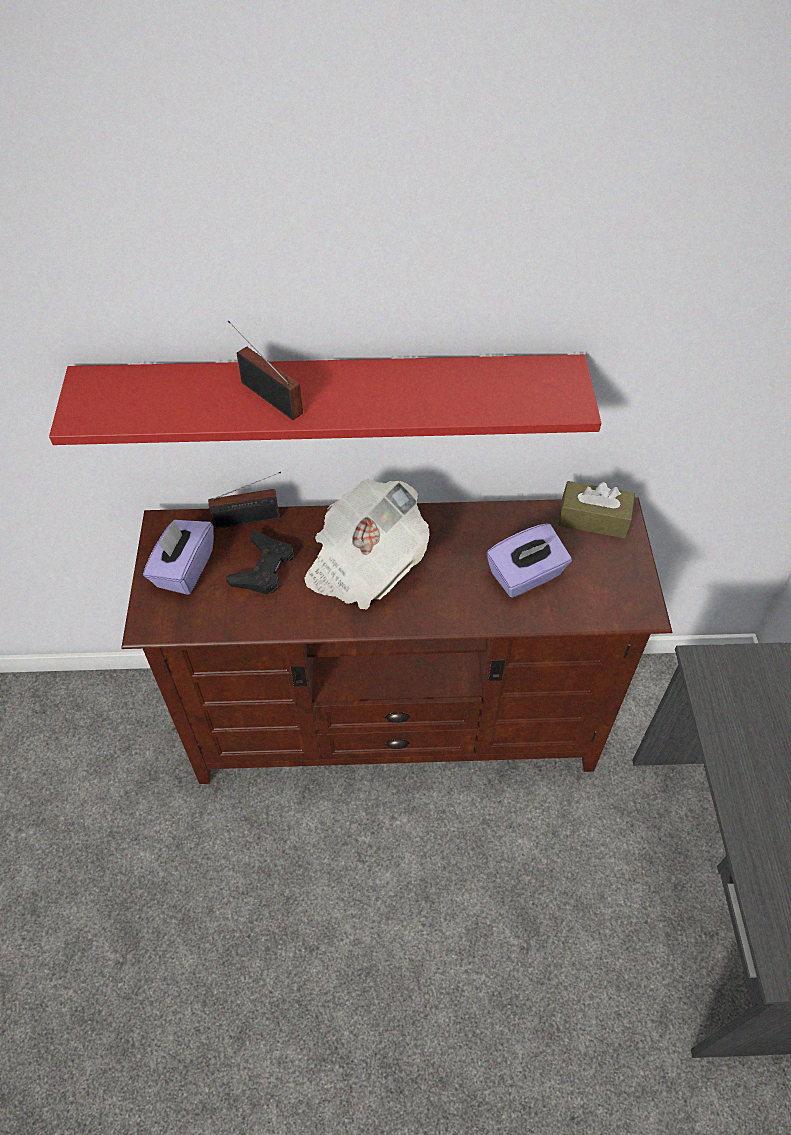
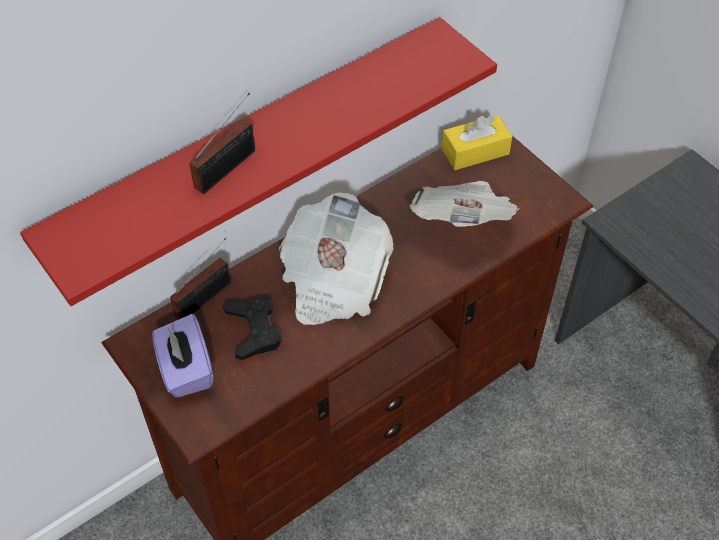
camera: 35 degrees left, 0 degrees up
radio [228,321,303,420] -> radio turned 120 degrees clockwise [189,93,255,194]
purple tissue box [487,523,572,598] -> newspaper [410,181,520,227]
brown tissue box [558,481,635,538] -> yellow tissue box [442,115,513,170]

